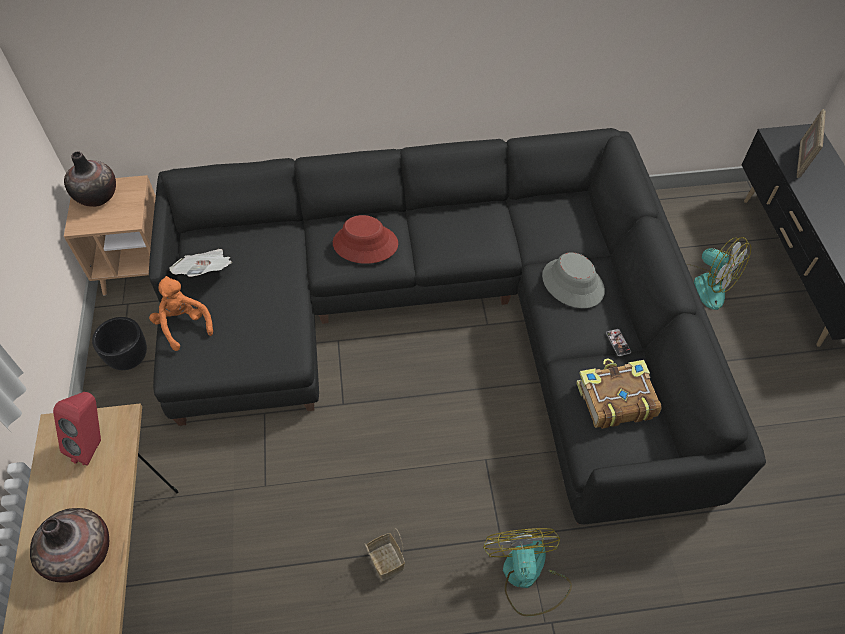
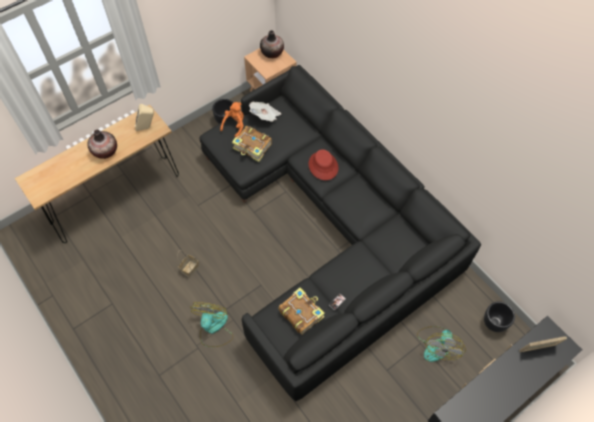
camera: 60 degrees right, 5 degrees up
red speaker [53,392,101,466] -> beige speaker [135,104,154,131]
fan [483,528,572,617] -> fan turned 45 degrees counterclockwise [190,302,233,347]
grey hat [542,252,605,308] -> none
none -> book [232,126,272,162]
none -> black planter [484,301,515,332]

